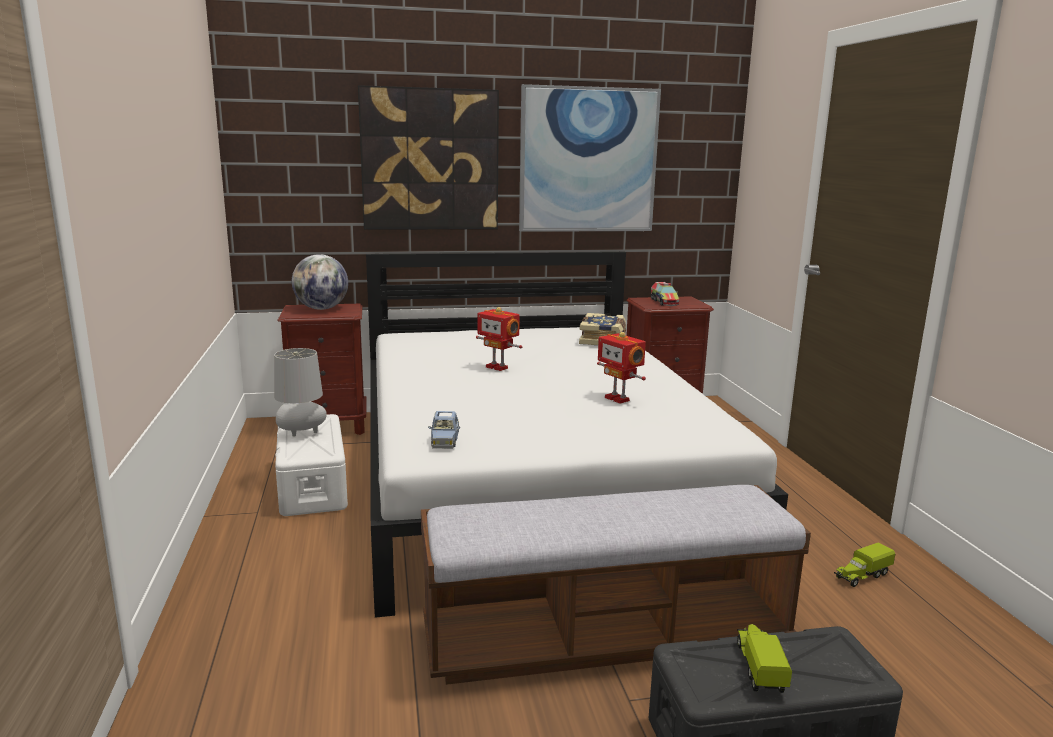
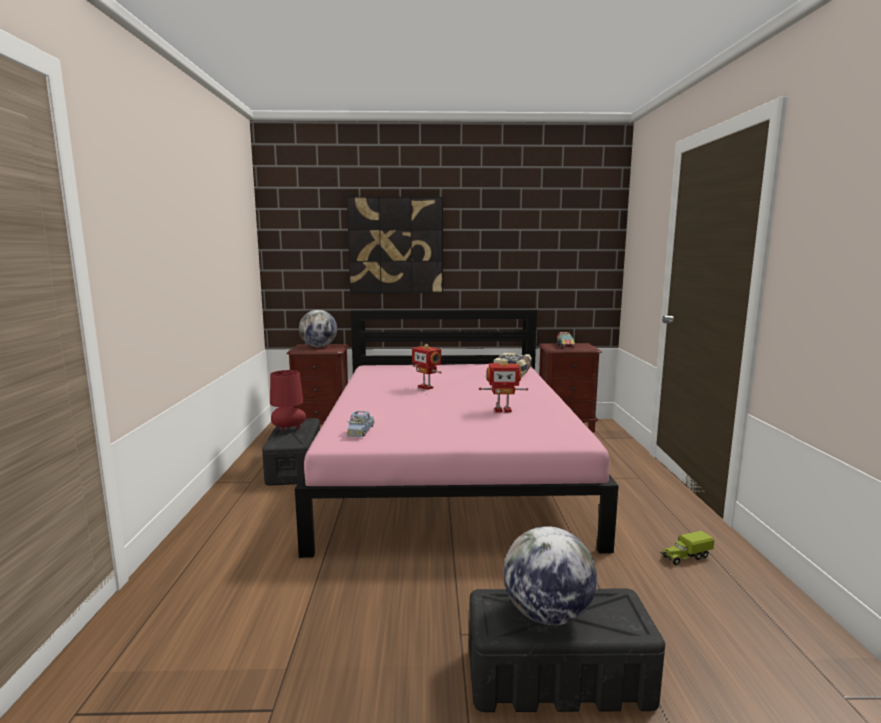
camera: 10 degrees right, 5 degrees down
grey table lamp [274,348,327,437] -> red table lamp [270,370,306,431]
white storage box [275,414,348,516] -> black storage box [262,418,320,486]
white bed [366,252,788,618] -> pink bed [295,310,619,558]
bench [421,485,811,685] -> none
picture [519,84,661,232] -> none
toy robot [597,332,646,404] -> toy robot turned 60 degrees counterclockwise [479,360,528,412]
toy truck [737,624,792,693] -> globe [503,526,597,625]

